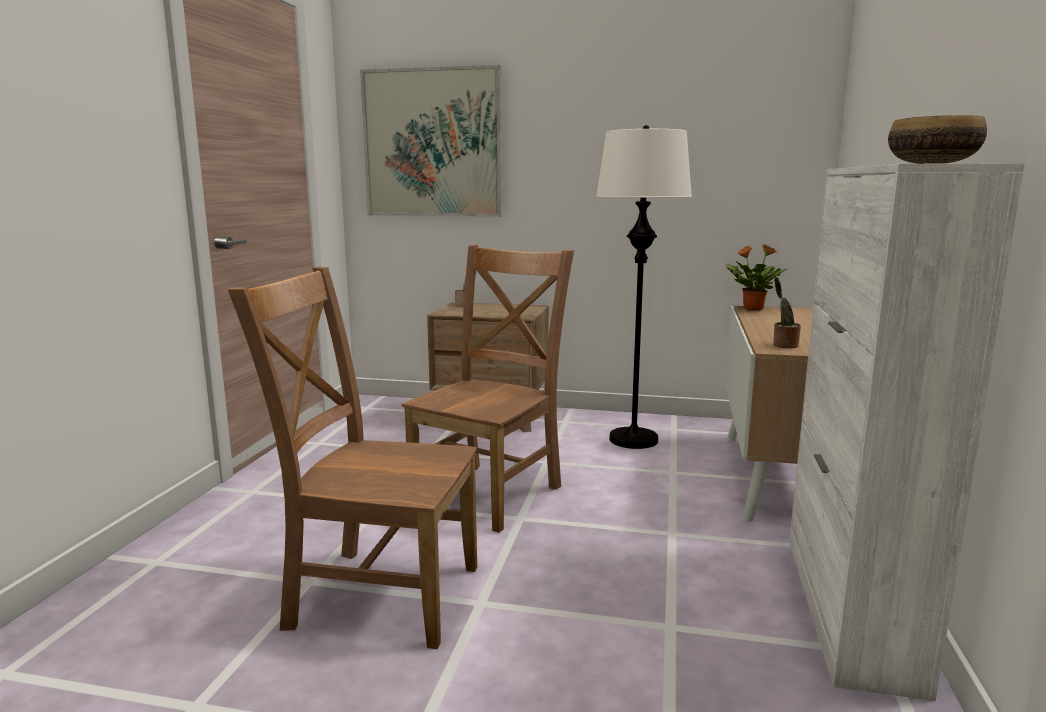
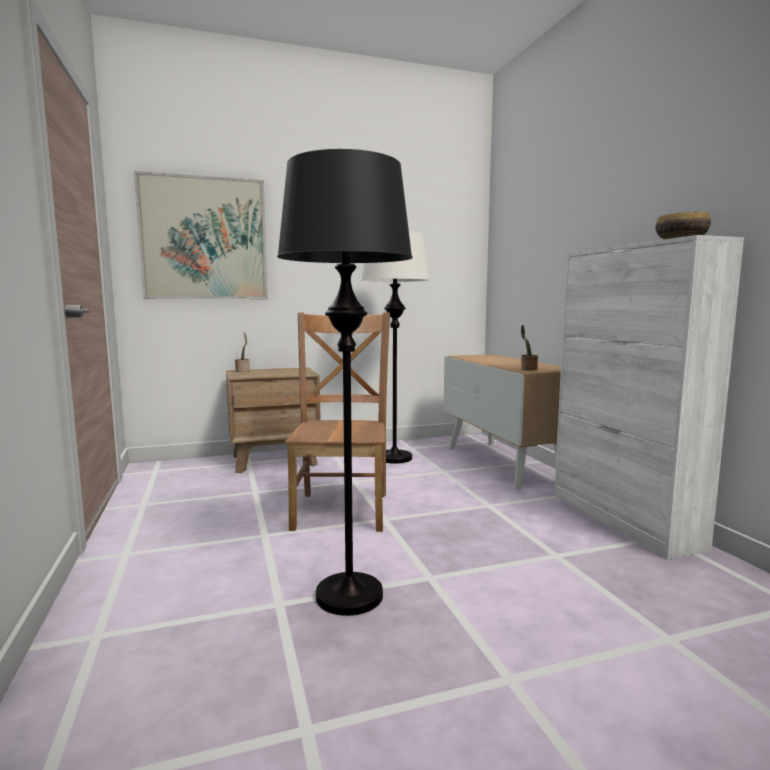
camera: 30 degrees left, 5 degrees down
brown chair [228,267,477,649] -> black floor lamp [277,149,413,616]
potted plant [726,245,787,310] -> none

